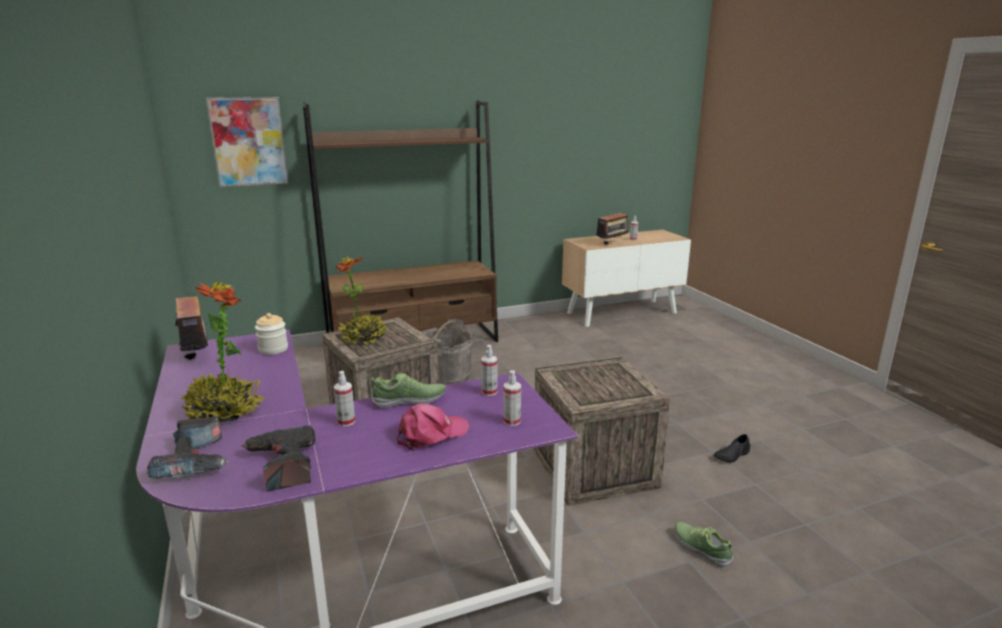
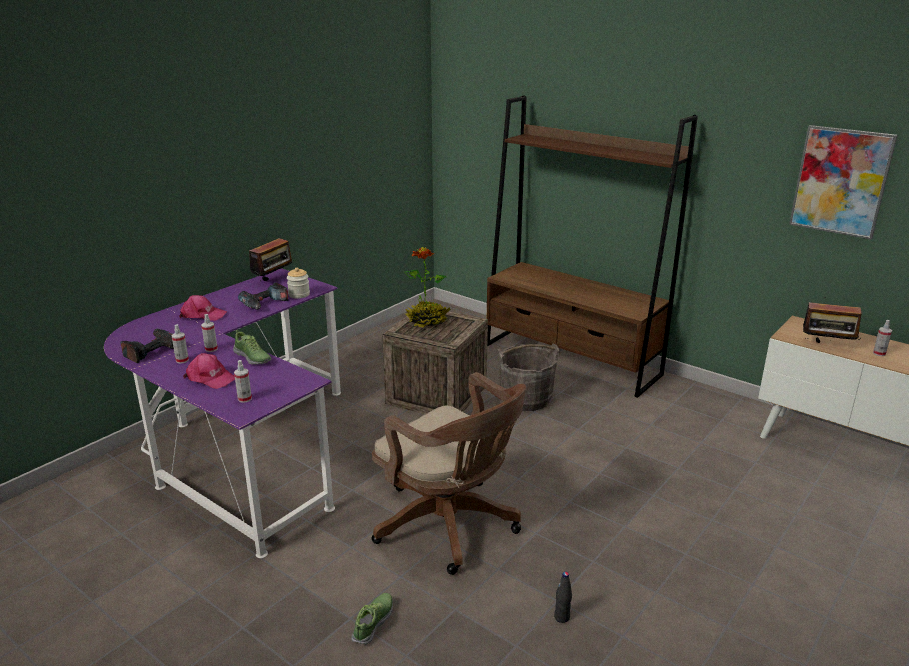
camera: 60 degrees right, 5 degrees up
power drill [147,416,228,479] -> power drill moved to [238,283,288,310]
potted plant [179,282,265,422] -> pink cap [179,295,227,321]
picture [206,97,289,187] -> picture moved to [789,125,898,239]
spray bottle [481,345,497,396] -> spray bottle moved to [171,324,189,364]
crate [534,357,670,506] -> brown office chair [372,372,526,575]
black shoe [714,434,750,462] -> black bottle [554,572,572,623]

